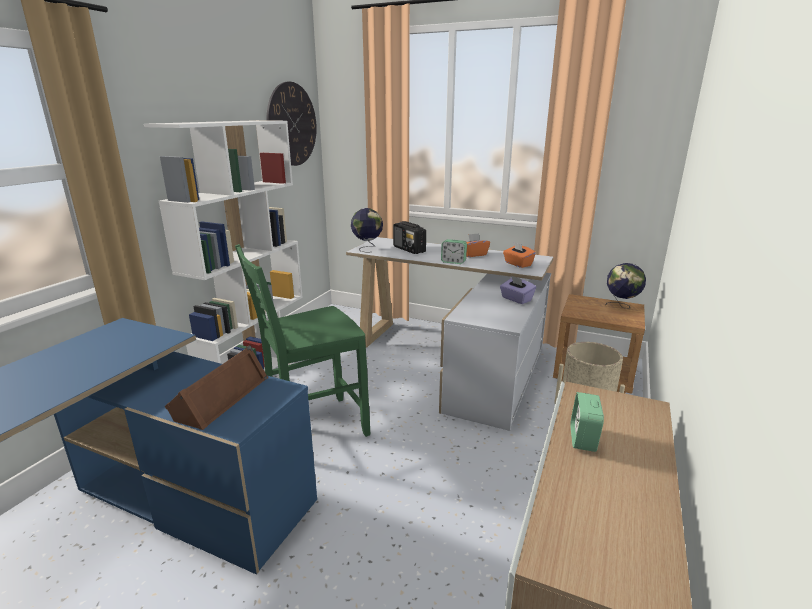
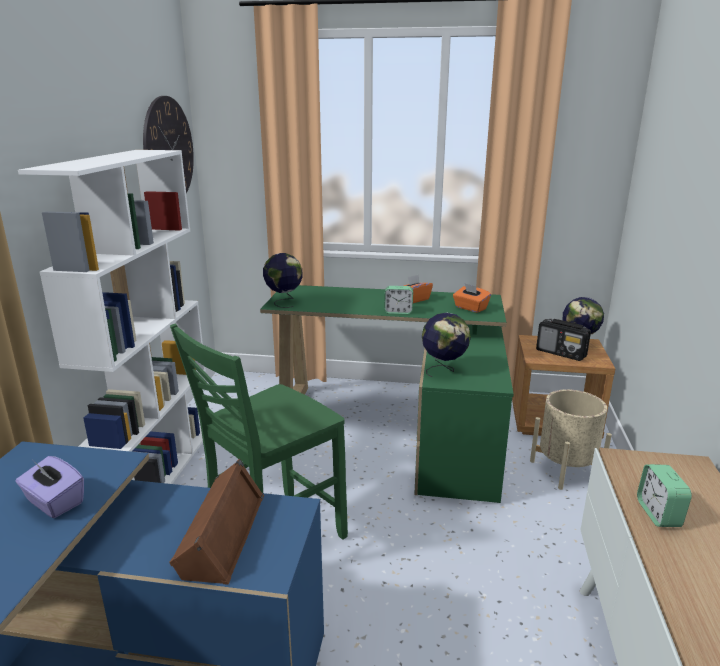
camera: 15 degrees left, 0 degrees up
white desk [346,237,554,431] -> green desk [260,285,514,503]
radio [393,221,426,254] -> radio moved to [536,319,591,361]
purple tissue box [500,275,536,304] -> purple tissue box moved to [15,456,84,518]
none -> globe [422,312,471,377]

